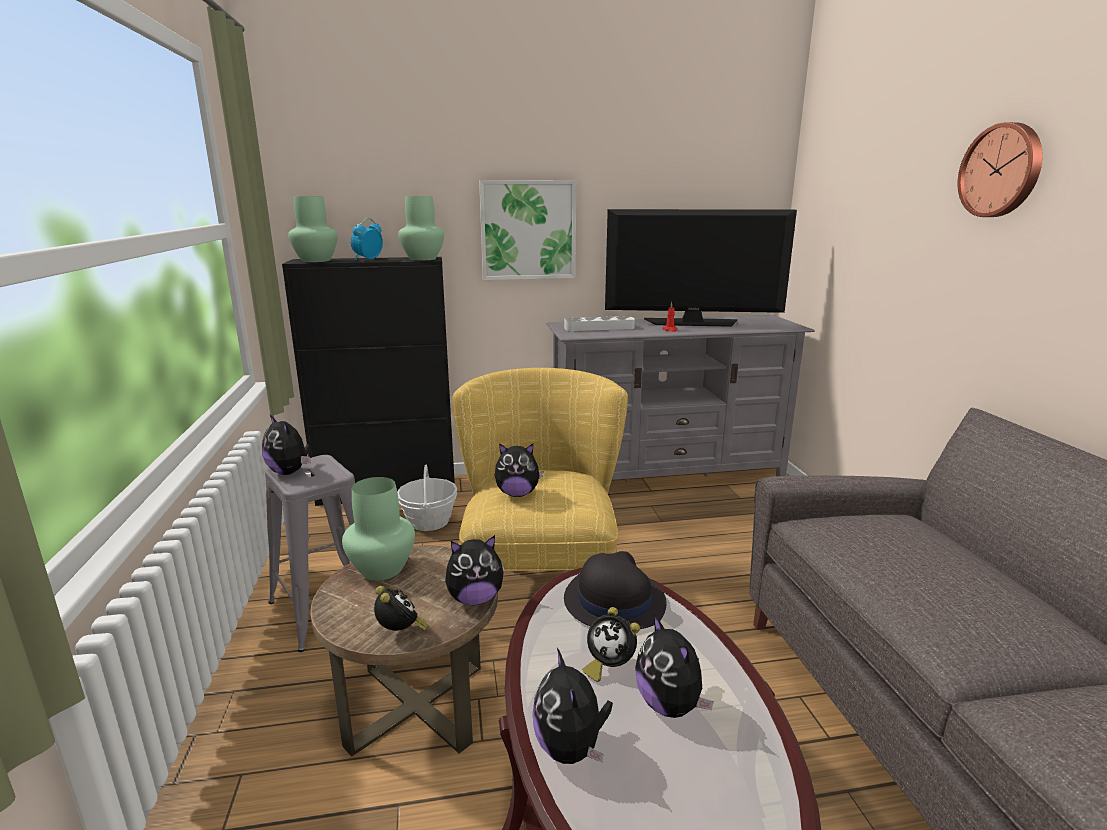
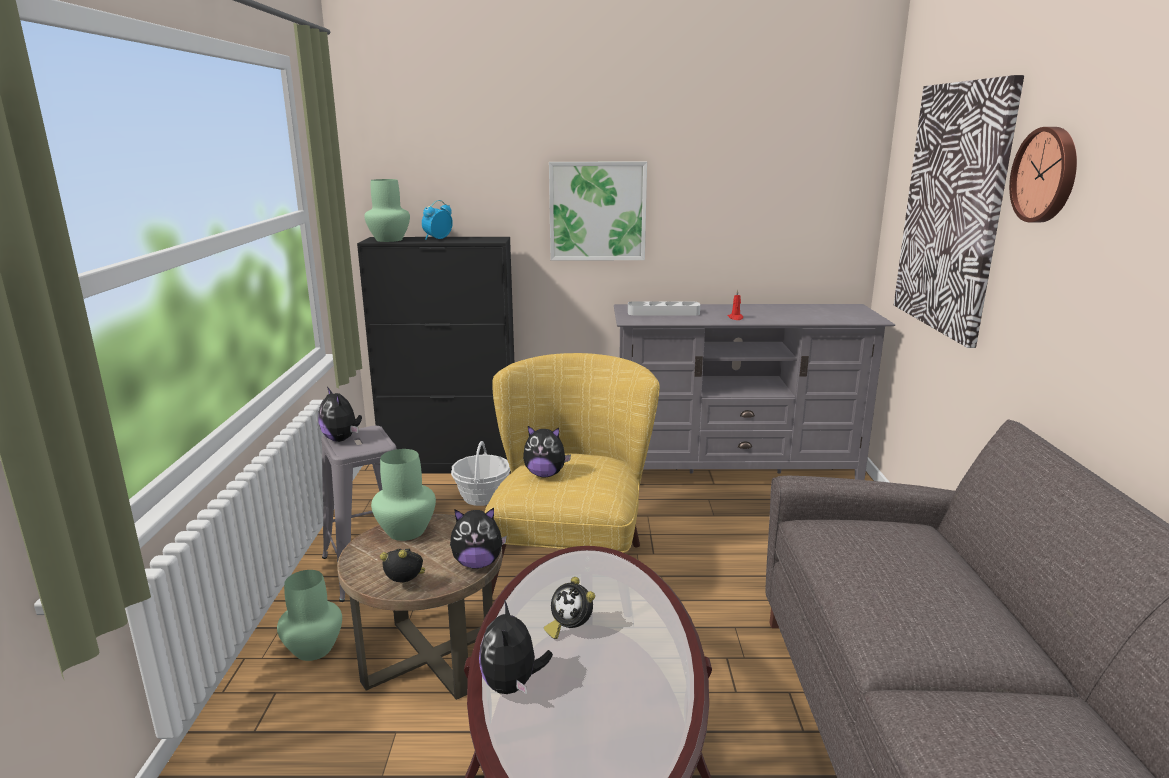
camera: 10 degrees right, 0 degrees up
alarm clock [374,586,429,631] -> alarm clock turned 60 degrees counterclockwise [380,548,425,583]
green vase [398,196,444,260] -> green vase moved to [277,570,342,661]
black hat [564,551,667,629] -> none
television [605,209,797,327] -> none
plush toy [635,614,714,718] -> none
none -> picture [894,75,1024,348]

